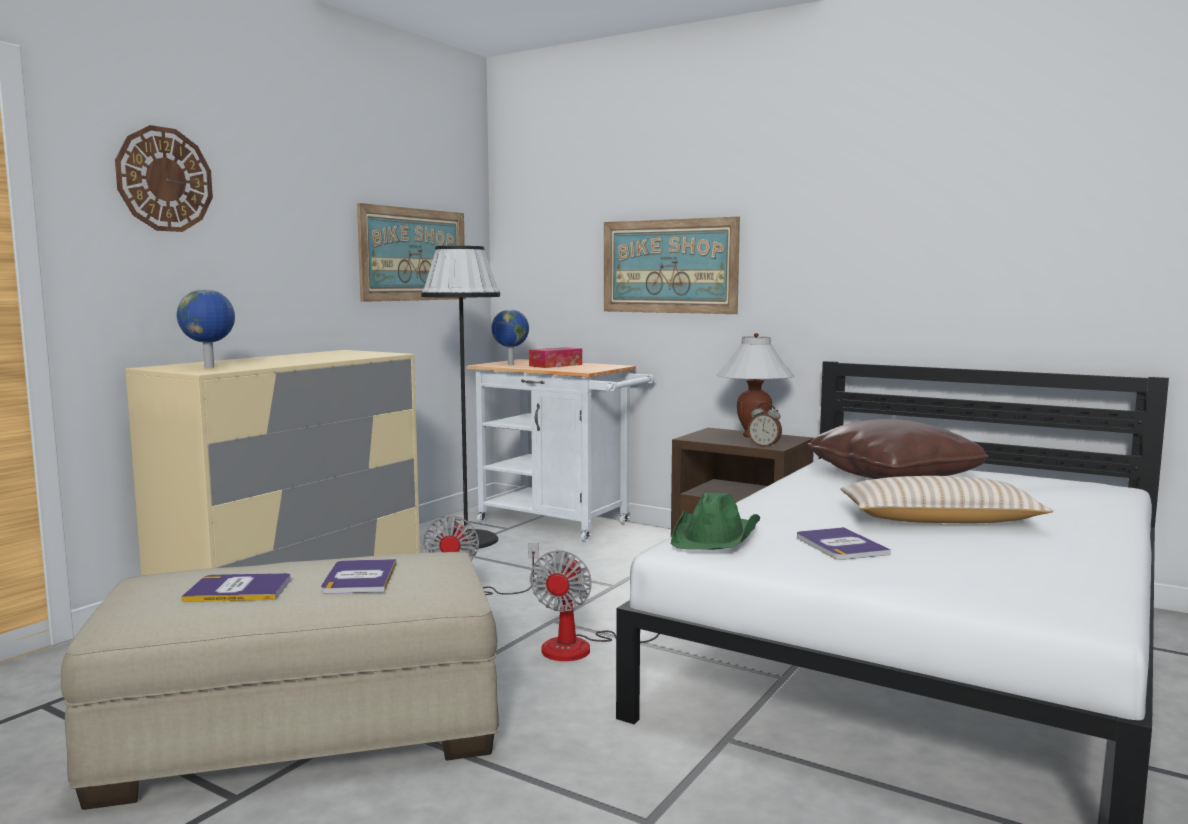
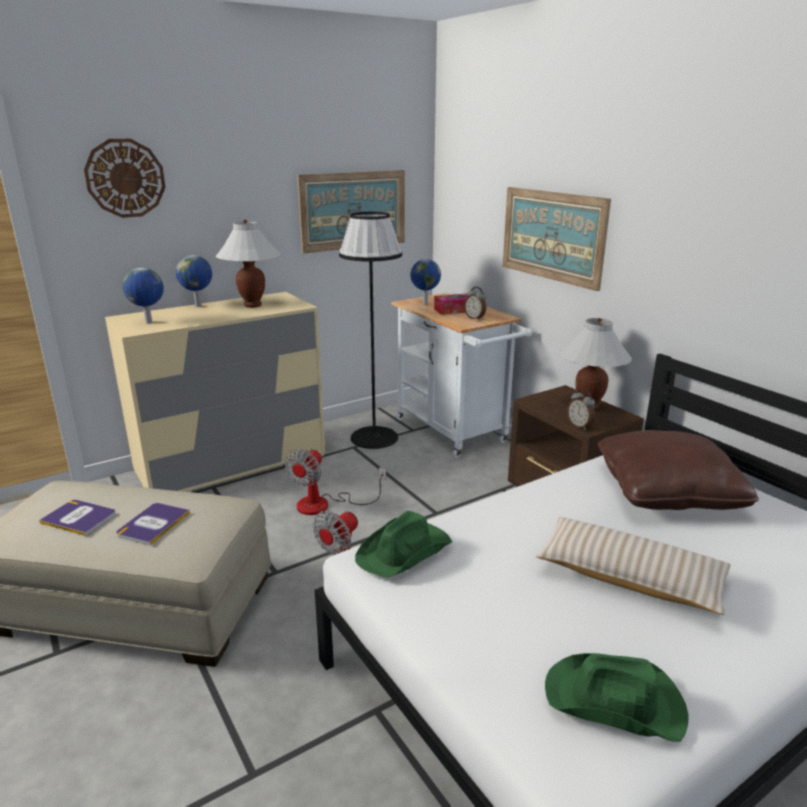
camera: 25 degrees right, 15 degrees up
book [797,527,891,560] -> none
none -> globe [176,255,212,307]
none -> white table lamp [215,219,281,308]
none -> alarm clock [464,287,486,320]
none -> green hat [545,653,688,742]

